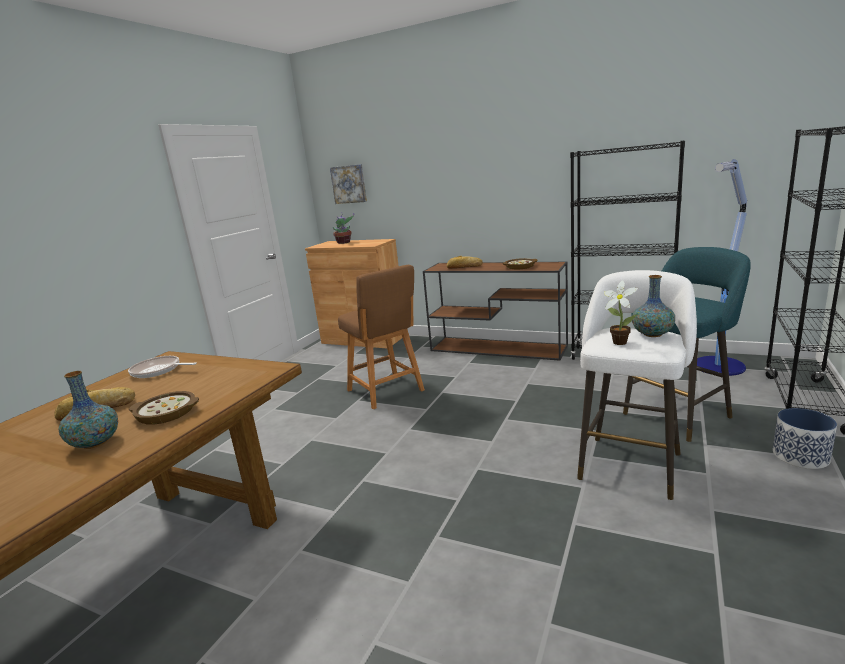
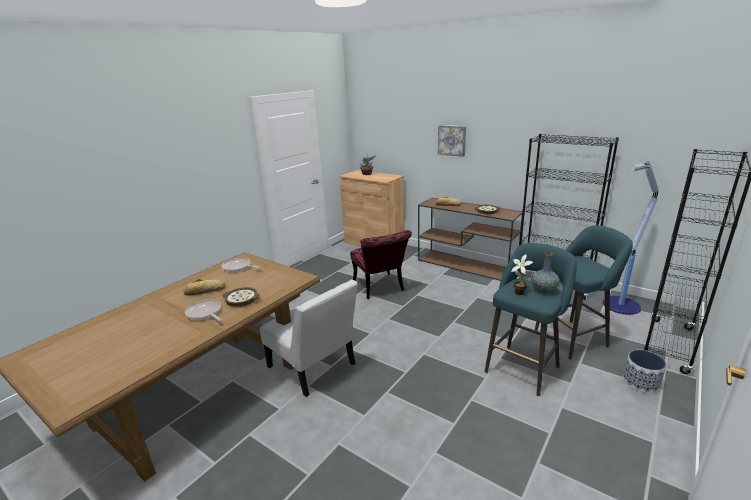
camera: 10 degrees right, 5 degrees up
vase [58,371,118,449] -> frying pan [185,300,222,321]
picture [330,164,367,204] -> picture moved to [438,125,466,157]
brown stool [338,265,425,409] -> red chair [350,230,412,299]
white stool [577,270,697,500] -> turquoise stool [484,243,577,396]
none -> white chair [260,279,358,397]

